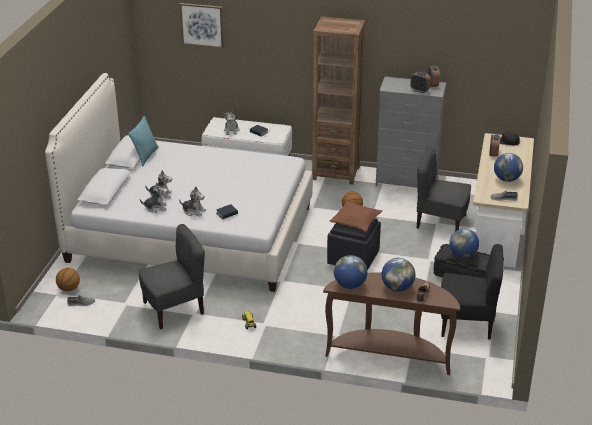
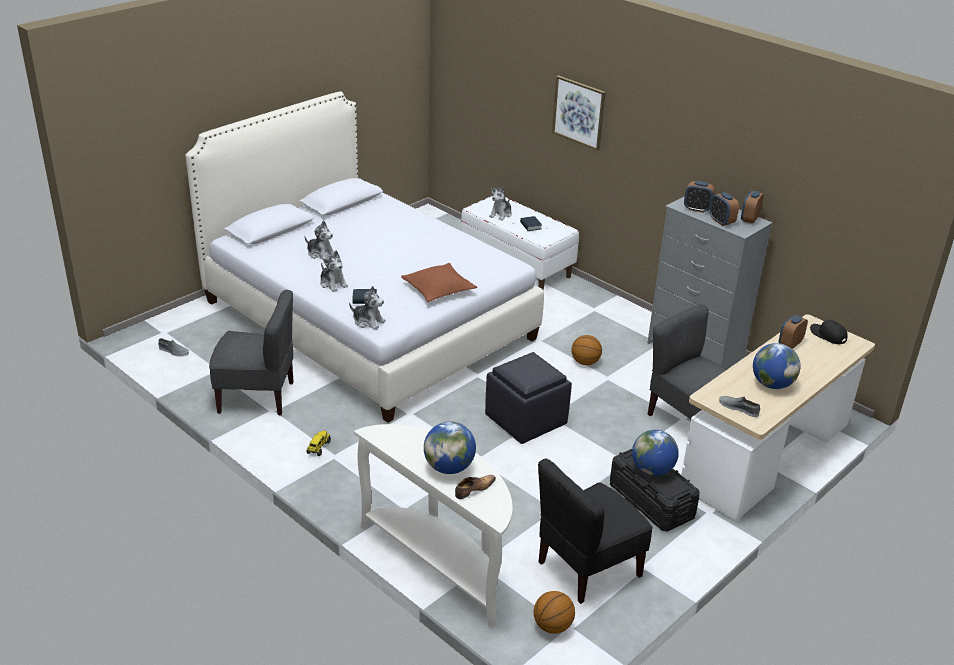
camera: 30 degrees right, 0 degrees up
basketball [56,268,80,292] -> basketball moved to [534,591,575,634]
turquoise pillow [128,115,159,166] -> none
plush toy [140,182,168,213] -> plush toy moved to [349,286,385,330]
picture [179,3,224,48] -> picture moved to [552,75,606,151]
brown bookcase [312,16,365,185] -> none
brown console table [323,273,460,375] -> white console table [354,424,513,628]
brown pillow [330,201,382,232] -> brown pillow moved to [401,263,477,302]
globe [334,255,367,289] -> none
black chair [441,244,504,340] -> black chair turned 105 degrees clockwise [538,458,653,604]
none -> alarm clock [684,181,715,213]

